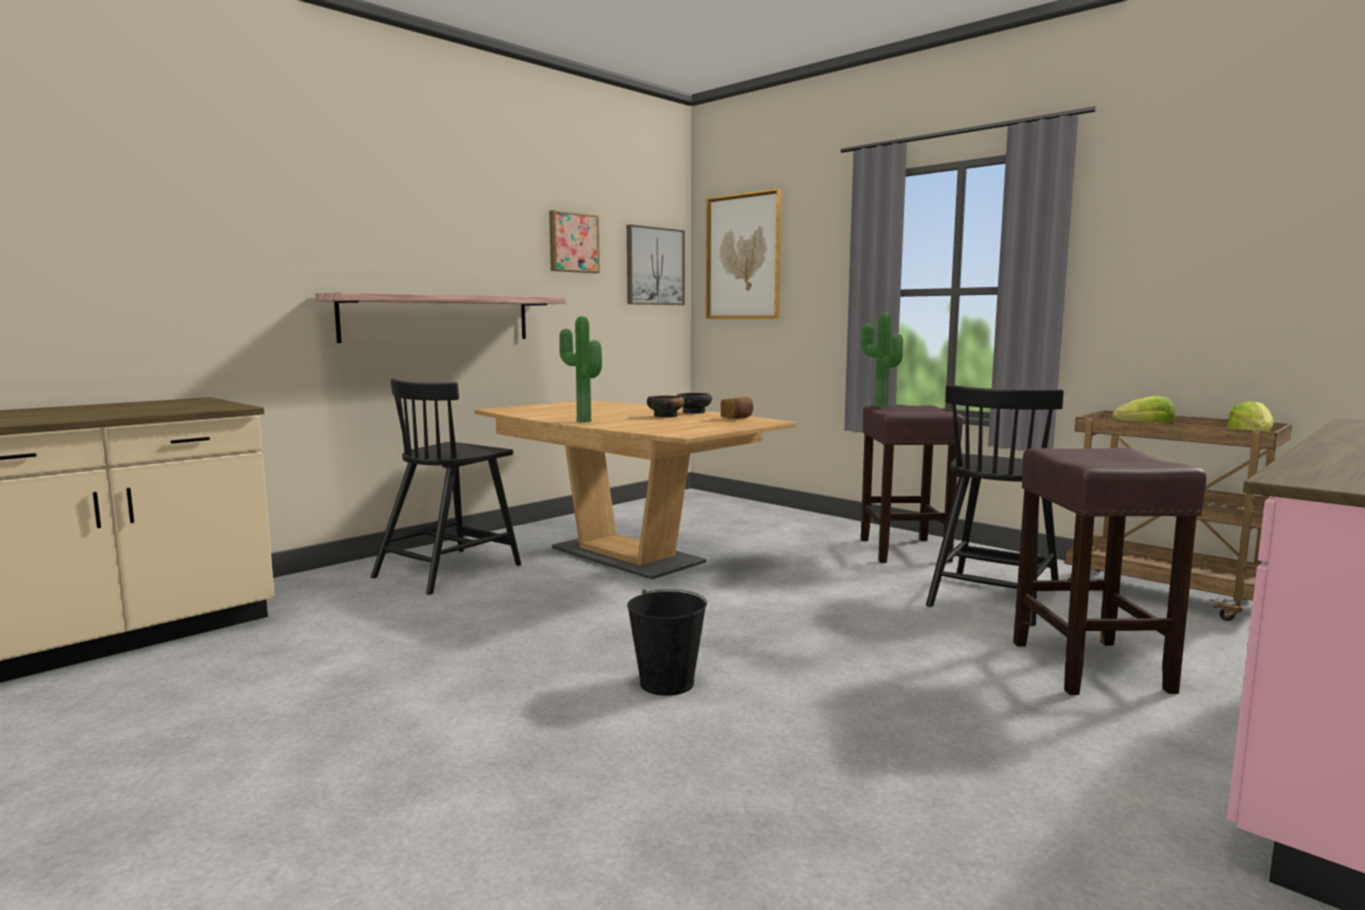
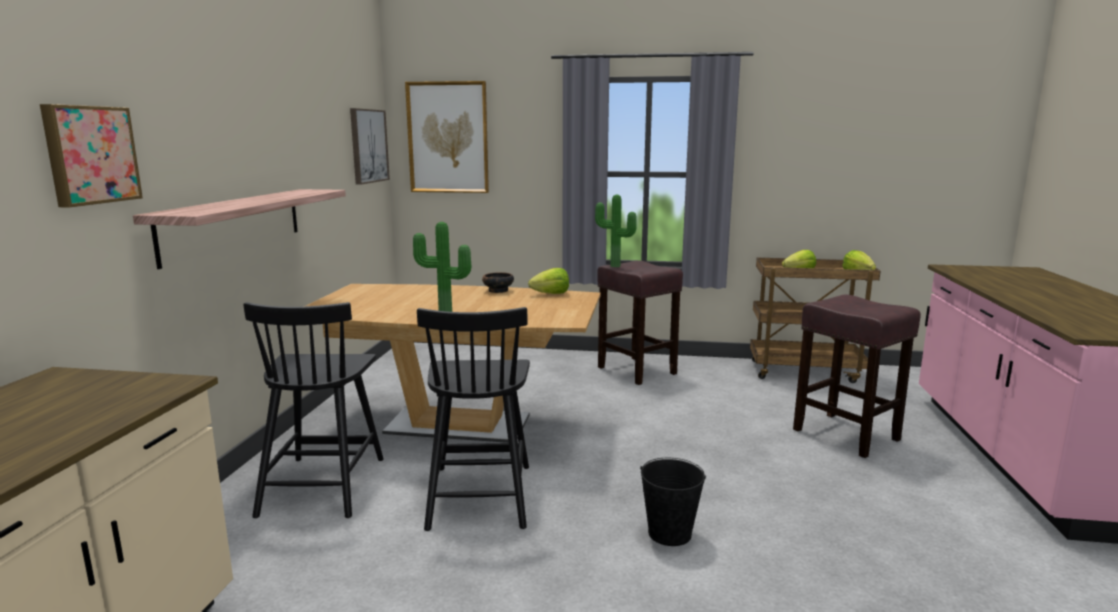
camera: 35 degrees left, 5 degrees up
picture [549,210,600,273] -> picture moved to [40,104,143,208]
bowl [647,395,684,418] -> none
bread [721,397,753,419] -> lettuce [528,268,569,294]
black chair [926,385,1064,626] -> black chair moved to [417,307,530,531]

